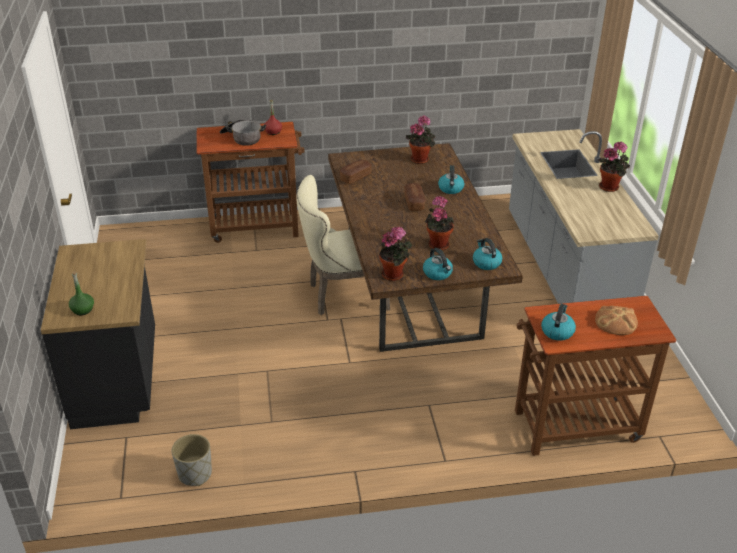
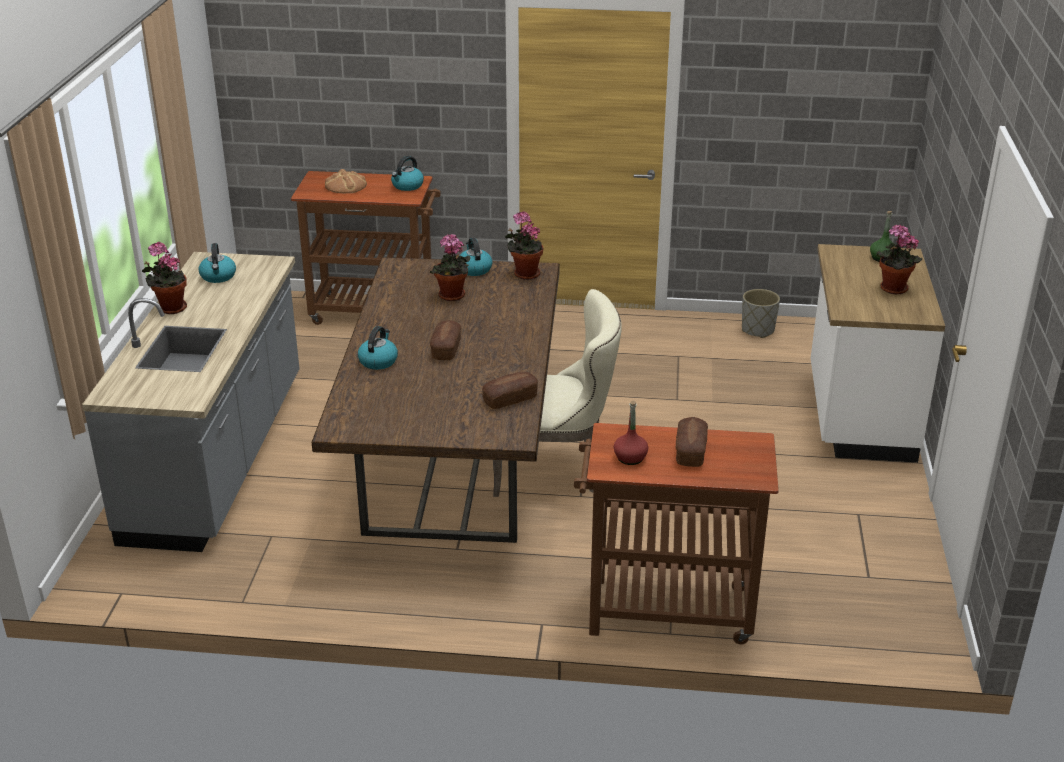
camera: 165 degrees left, 5 degrees down
black counter [41,239,155,429] -> white counter [811,244,945,463]
cooking pot [219,119,266,146] -> bread [676,417,708,467]
potted plant [406,116,435,164] -> potted plant moved to [876,224,922,294]
kettle [473,238,502,270] -> kettle moved to [199,243,236,283]

